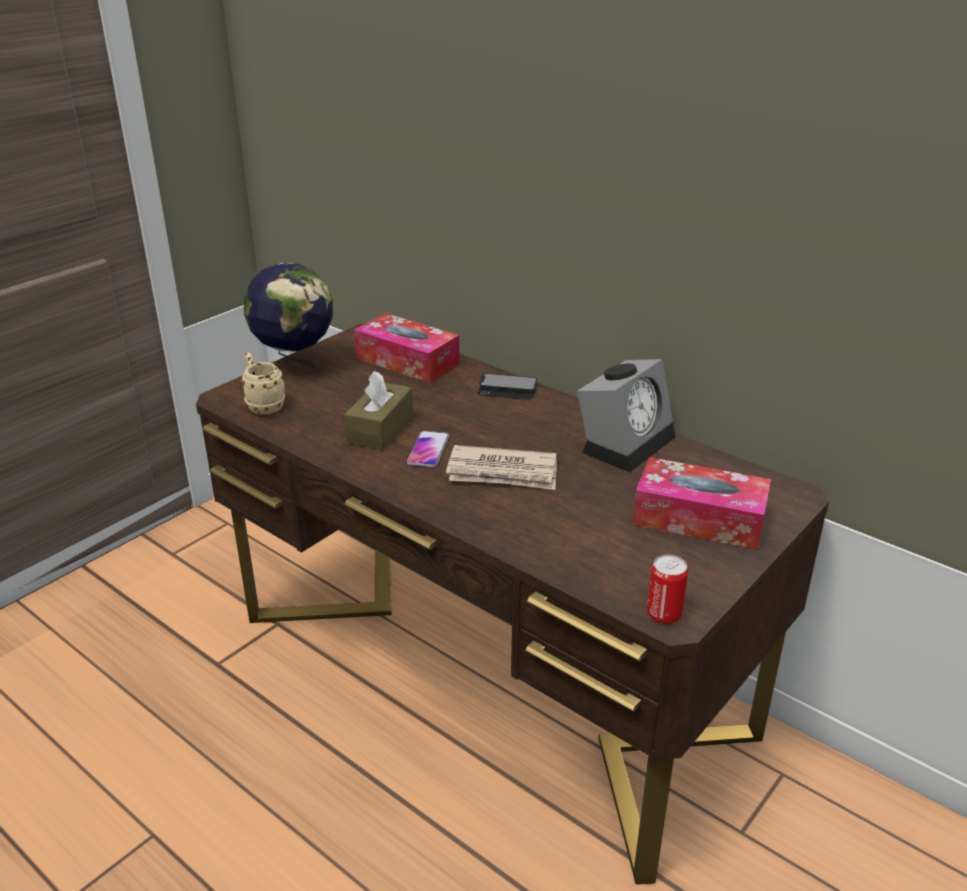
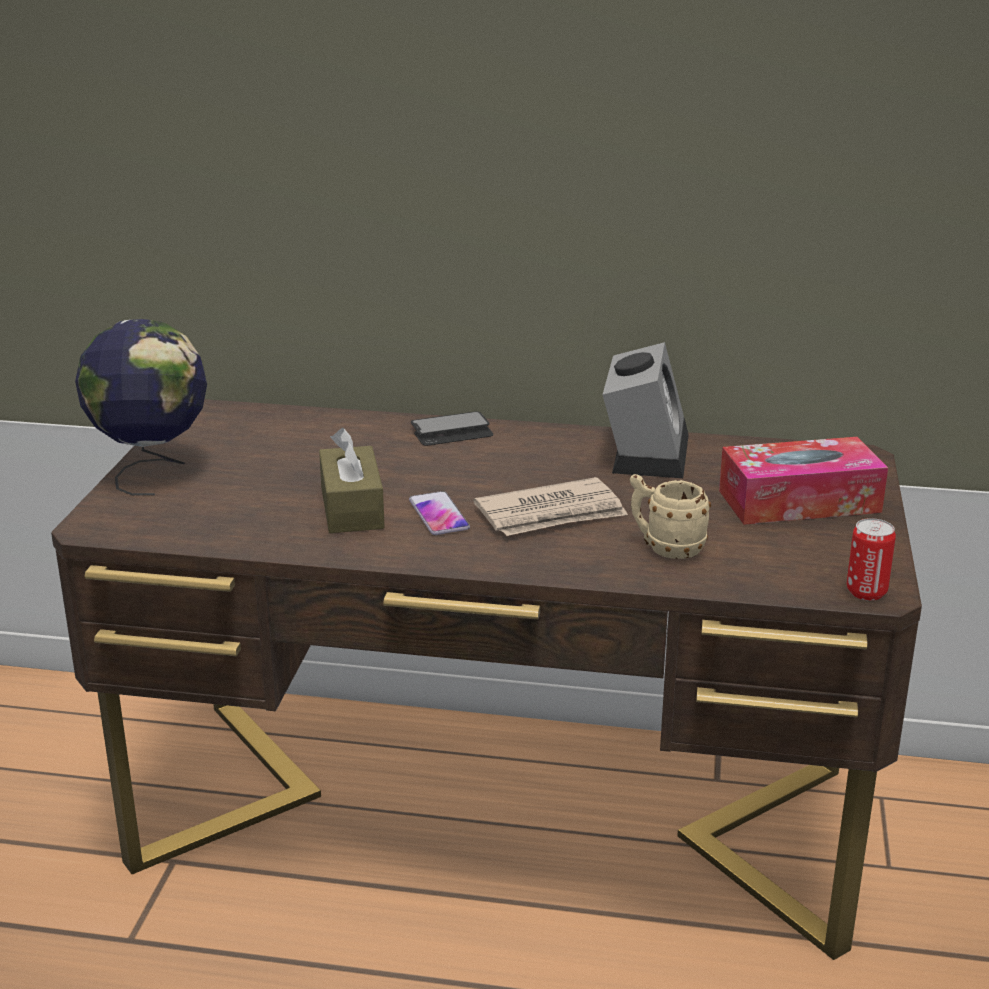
camera: 30 degrees left, 5 degrees down
beige mug [242,353,286,415] -> beige mug moved to [630,474,711,559]
tissue box [354,313,460,383] -> none

